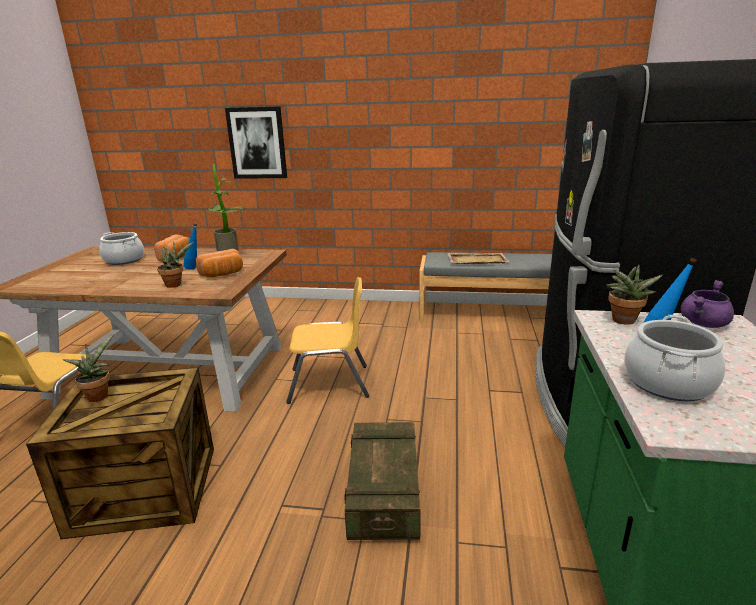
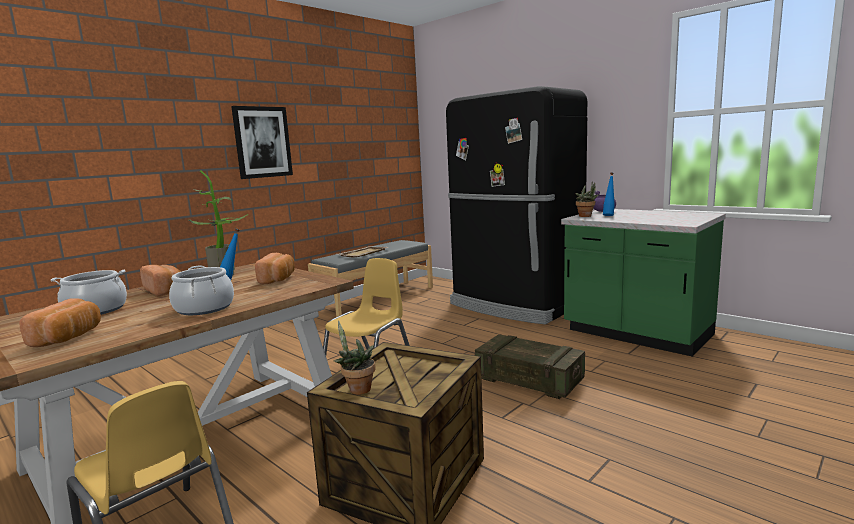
camera: 55 degrees left, 10 degrees down
potted plant [157,241,194,288] -> none
picture [225,106,287,179] -> picture moved to [231,106,293,179]
cooking pot [624,315,725,401] -> cooking pot moved to [169,265,234,315]
none -> bread [19,298,101,347]

